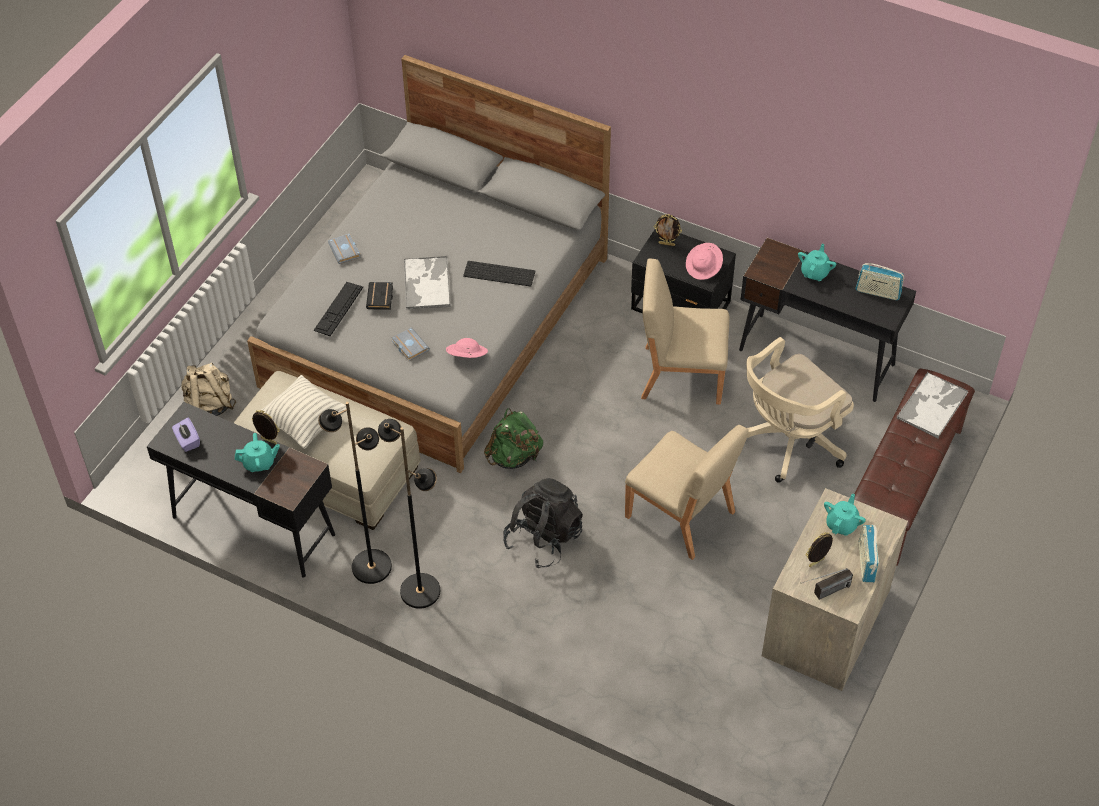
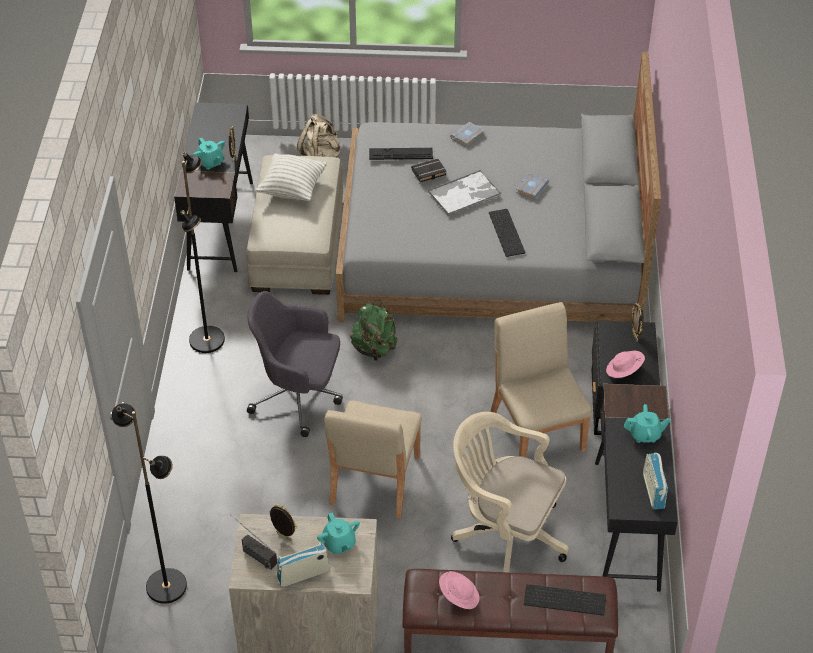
camera: 65 degrees right, 5 degrees down
purple tissue box [172,417,200,452] -> none
black floor lamp [318,402,392,584] -> black floor lamp moved to [112,403,187,604]
grey book [392,328,430,361] -> grey book moved to [516,173,549,200]
pink hat [446,338,488,358] -> pink hat moved to [439,571,480,609]
black backpack [503,478,583,568] -> grey office chair [247,291,343,437]
turquoise teapot [824,493,866,536] -> turquoise teapot turned 60 degrees clockwise [317,512,360,554]
tray [897,372,968,438] -> keyboard [524,584,606,616]

